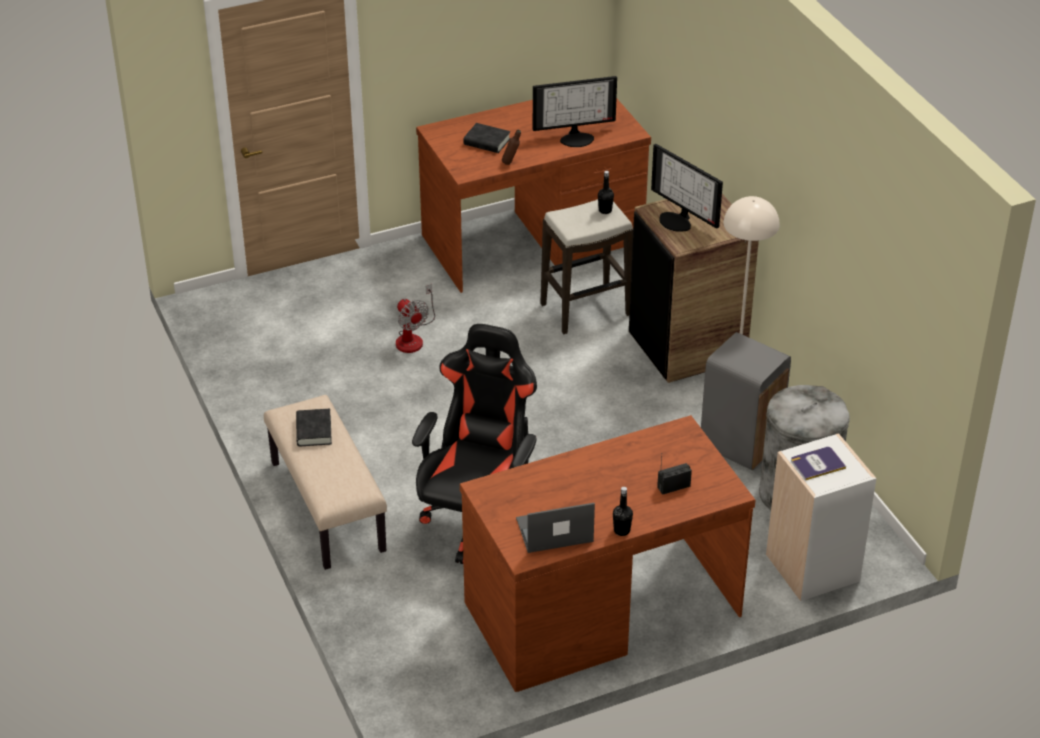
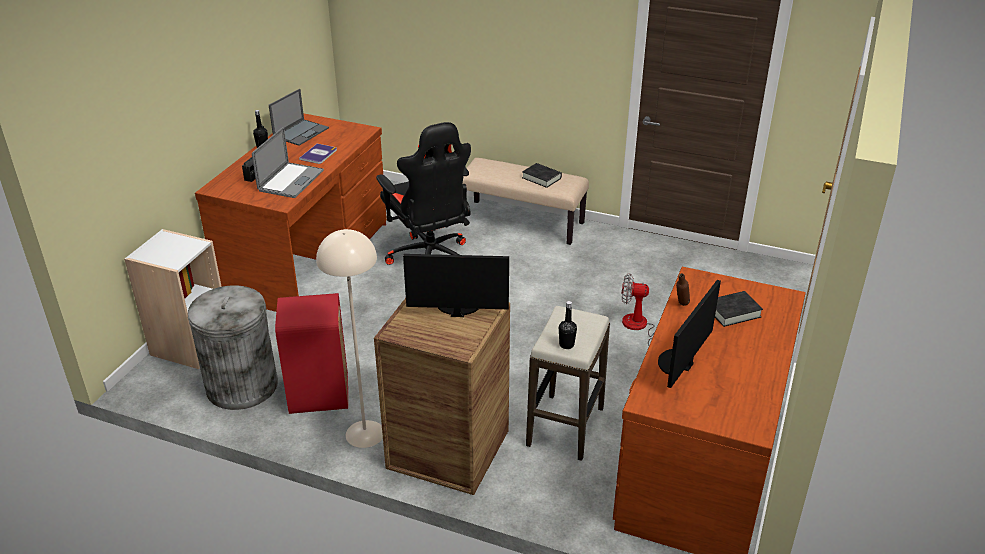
camera: 135 degrees right, 5 degrees down
grey trash can [701,332,791,470] -> red trash can [275,293,348,414]
book [791,447,846,481] -> book moved to [299,143,337,164]
none -> laptop [252,127,324,198]

